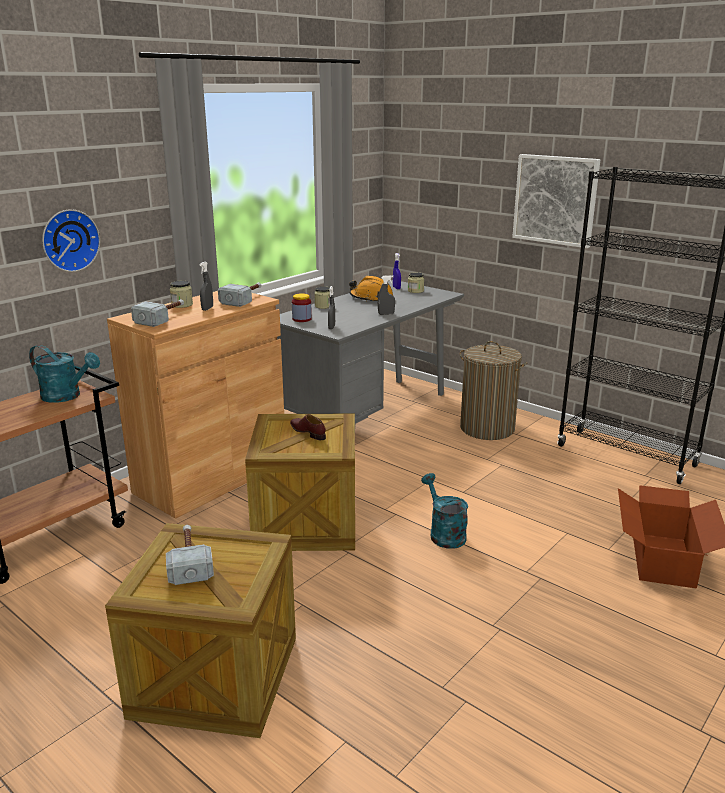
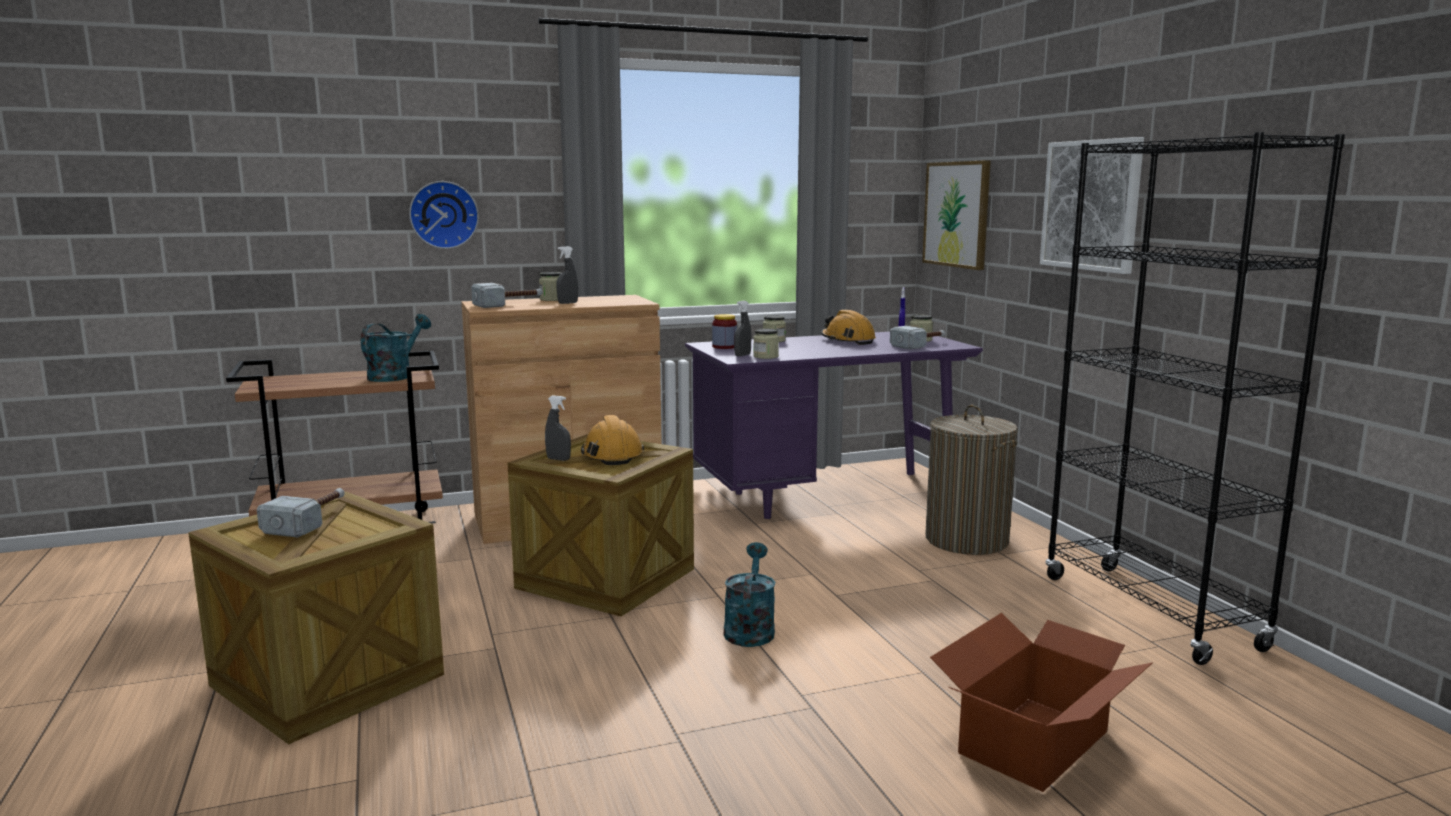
camera: 30 degrees right, 10 degrees down
turquoise watering can [29,345,100,403] -> turquoise watering can turned 120 degrees counterclockwise [361,314,431,382]
hammer [218,282,261,307] -> hammer moved to [890,326,945,349]
grey desk [277,280,464,424] -> purple desk [685,332,983,519]
brown shoe [290,414,326,440] -> orange hard hat [581,415,644,465]
grey spray bottle [378,275,395,315] -> grey spray bottle moved to [545,395,571,461]
none -> jar [753,329,779,359]
none -> picture [922,160,991,270]

